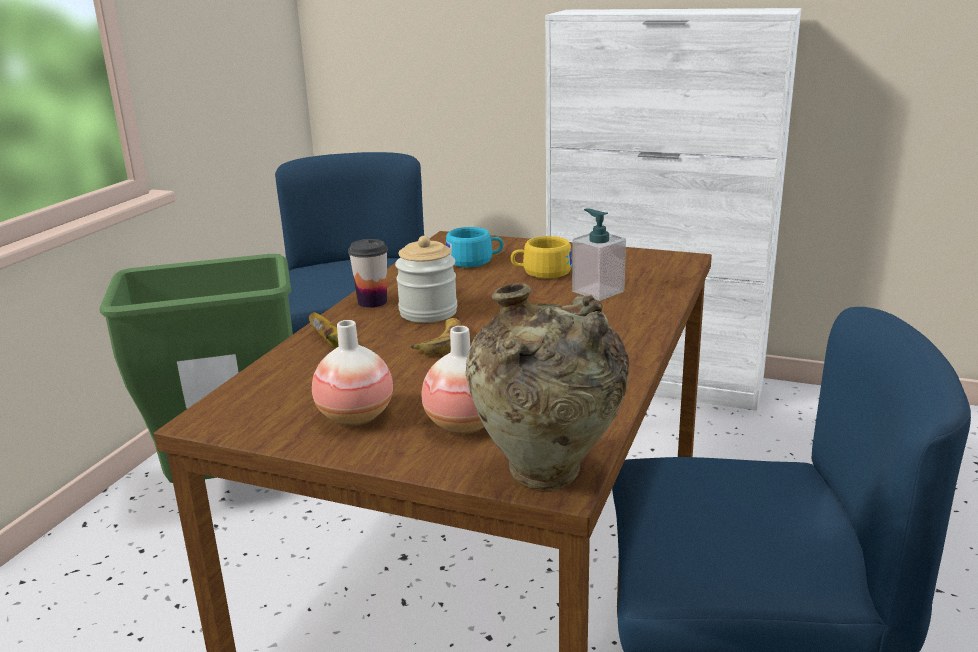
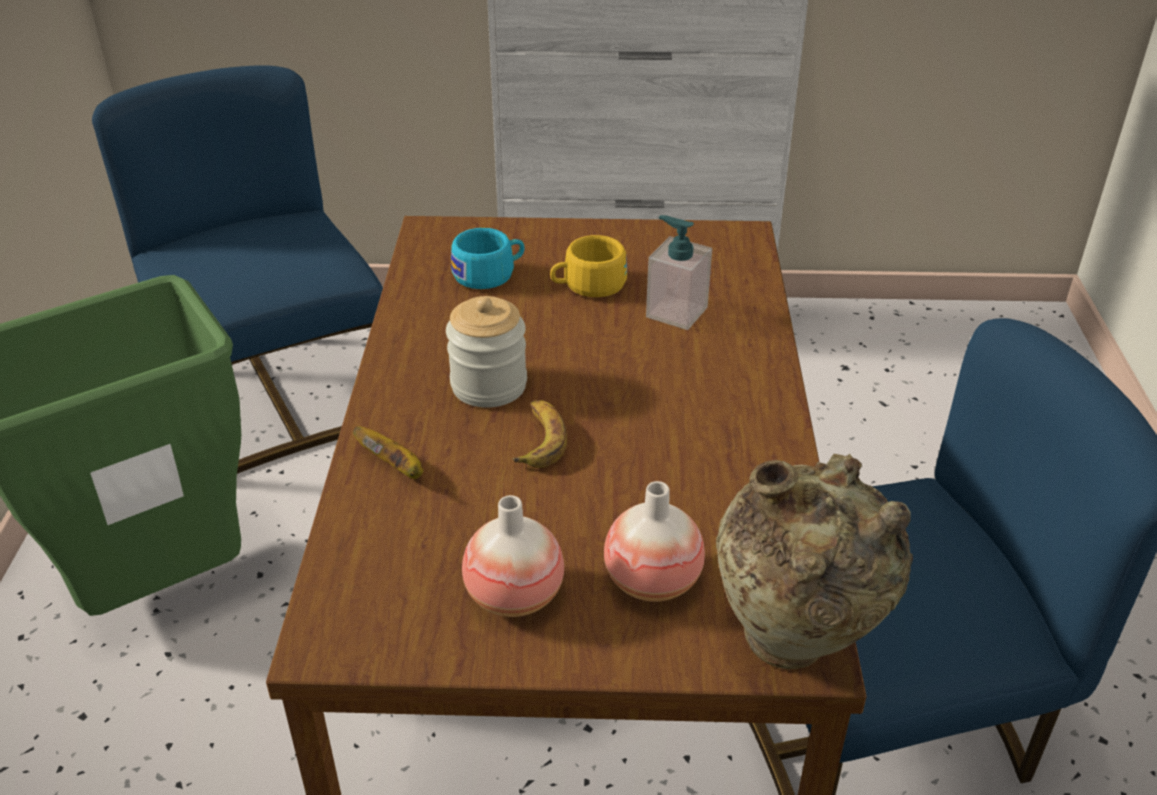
camera: 20 degrees left, 15 degrees up
cup [348,239,388,308] -> none

